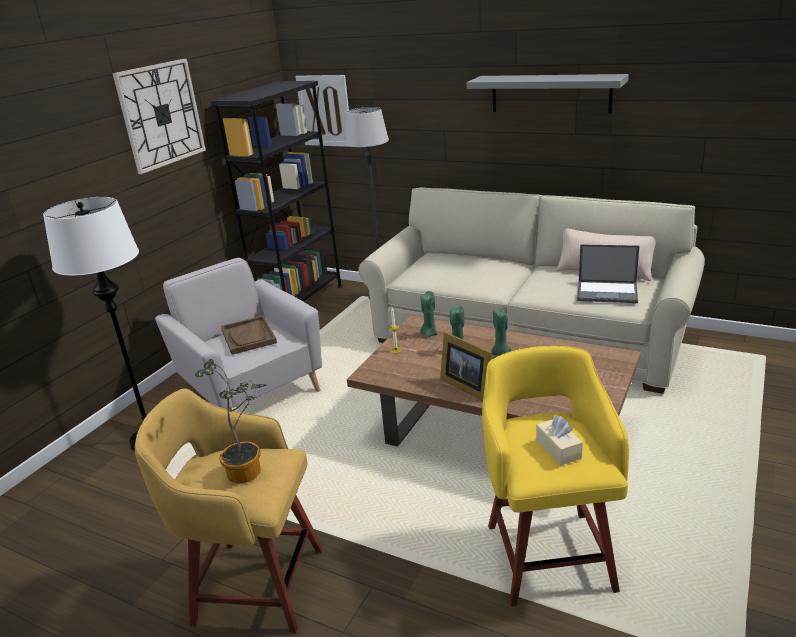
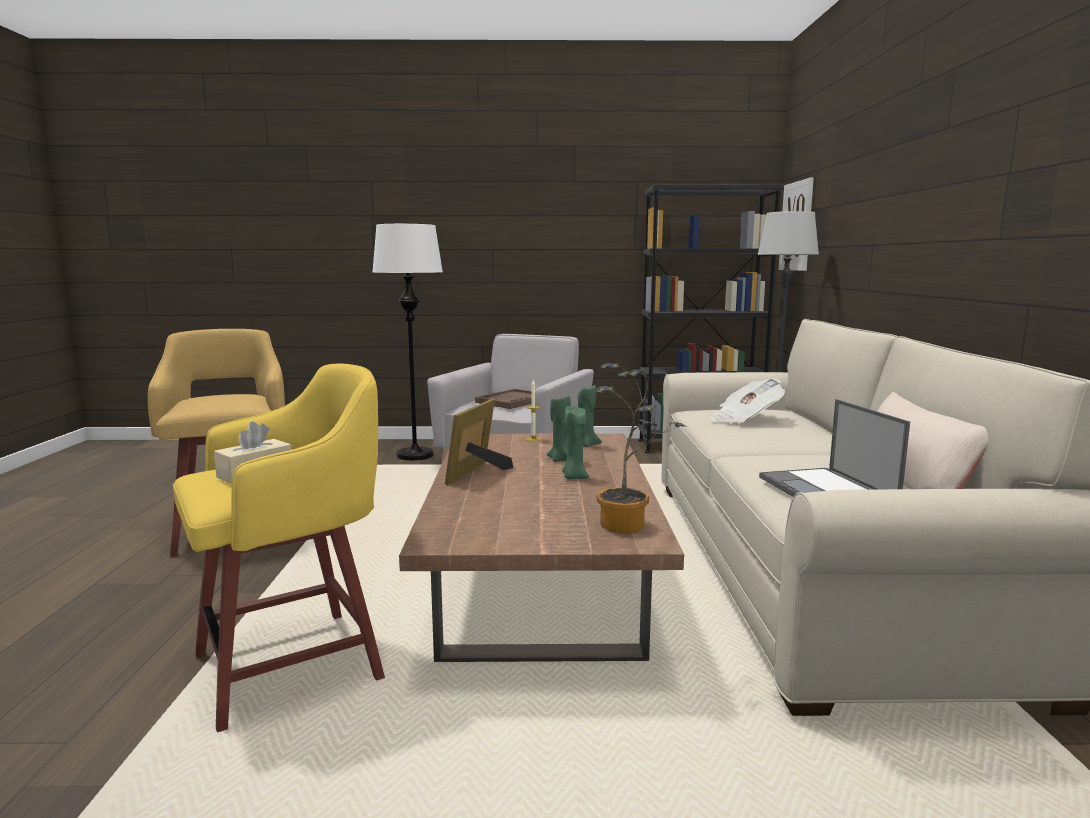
camera: 60 degrees right, 15 degrees down
wall clock [112,59,206,174] -> none
potted plant [195,359,267,483] -> potted plant moved to [595,363,687,533]
grey shelf [466,74,629,113] -> none
none -> newspaper [710,379,785,423]

